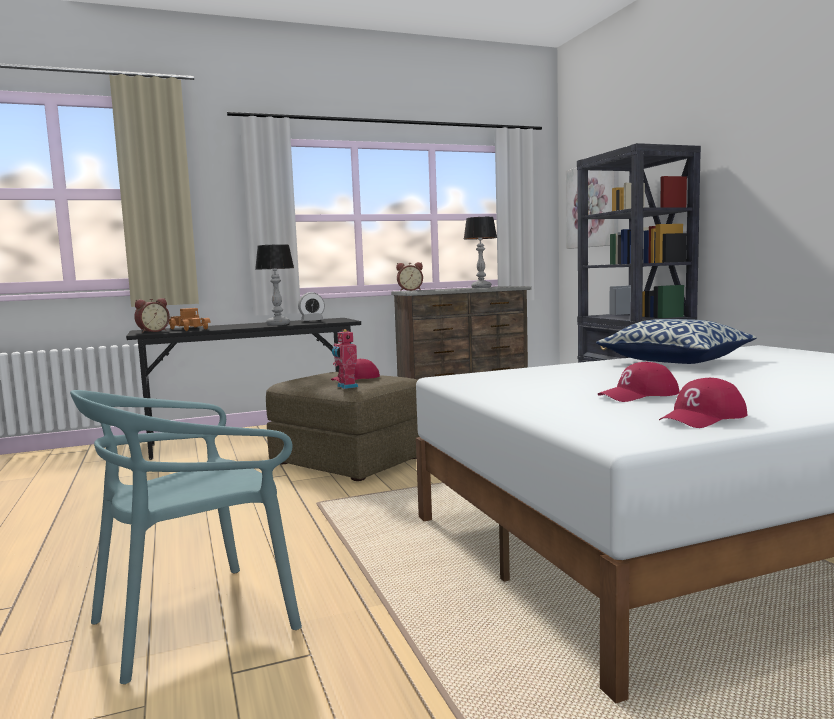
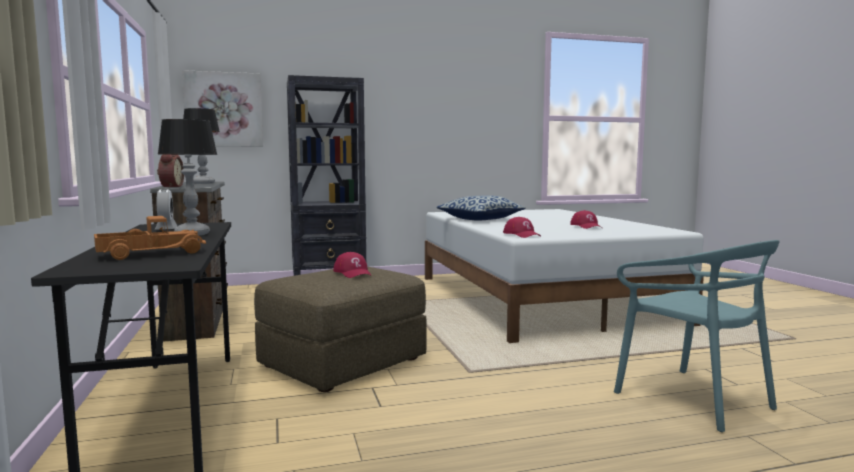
camera: 85 degrees left, 0 degrees up
alarm clock [134,298,170,333] -> none
toy robot [332,329,358,389] -> none
red cap [659,378,747,428] -> red cap moved to [503,217,541,238]

